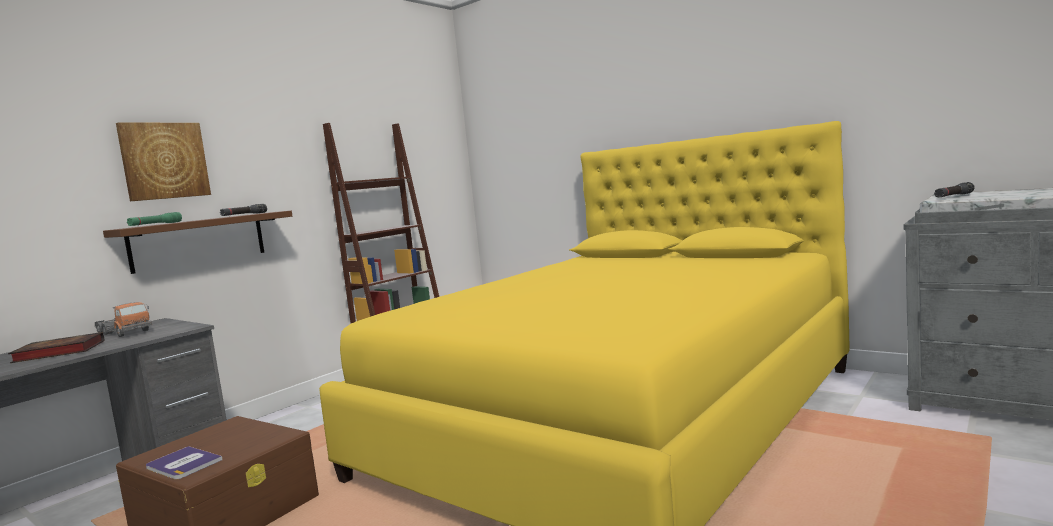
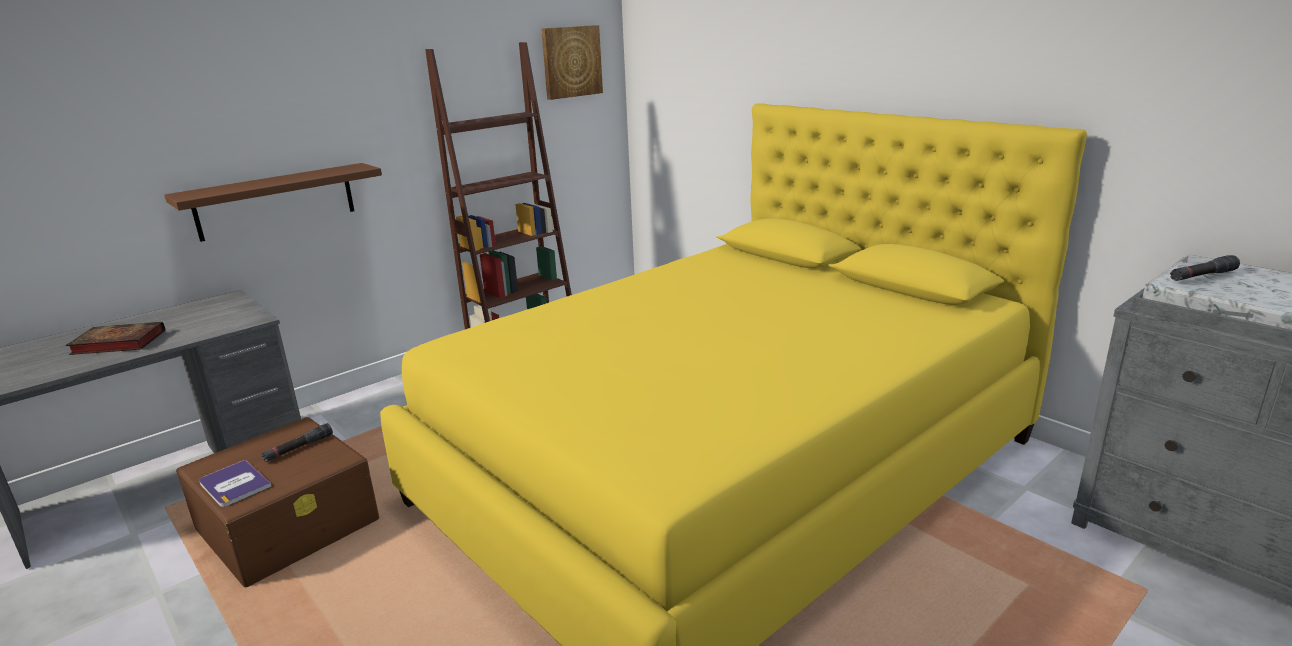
camera: 10 degrees right, 15 degrees up
toy truck [95,302,152,337] -> none
picture [116,122,211,201] -> picture moved to [541,25,603,100]
green flashlight [127,212,182,226] -> none
black flashlight [220,204,267,216] -> black flashlight moved to [262,423,333,462]

